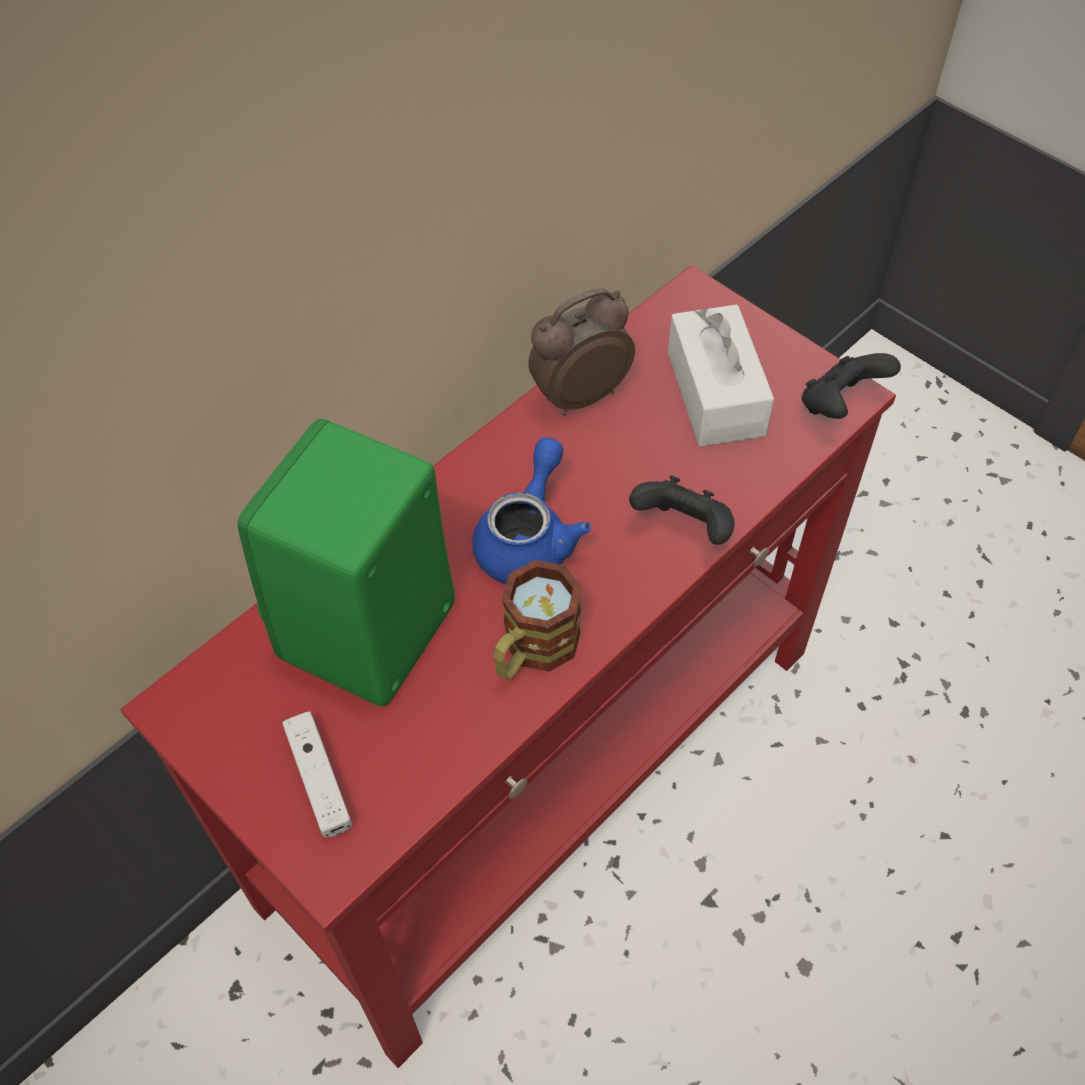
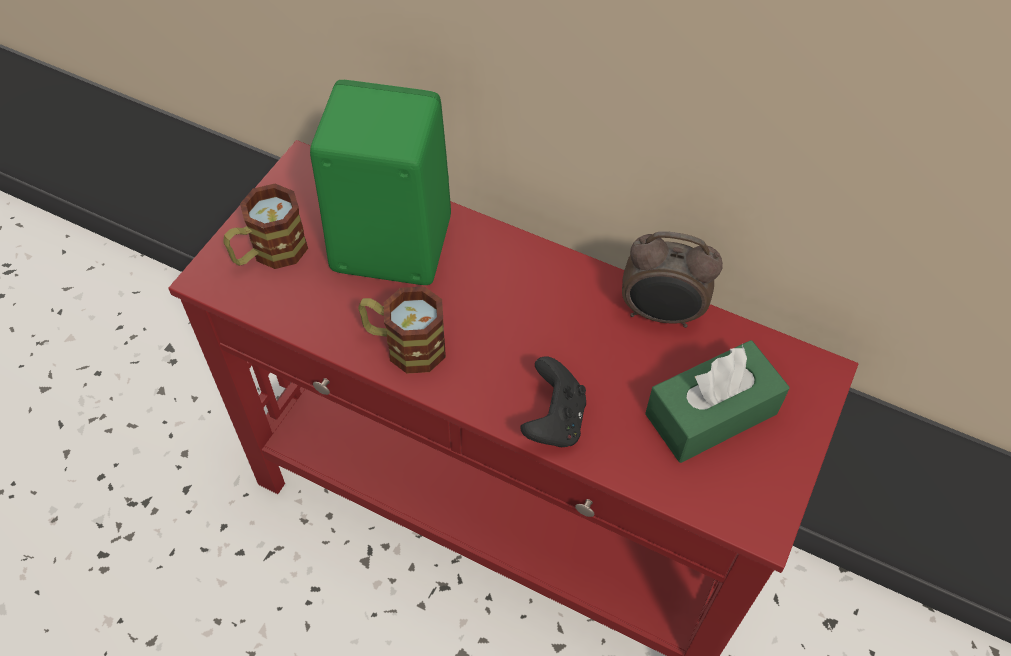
camera: 70 degrees right, 0 degrees up
white game controller [282,712,352,838] -> mug [223,184,308,269]
blue teapot [472,438,591,584] -> none
alarm clock [528,288,635,416] -> alarm clock turned 150 degrees clockwise [622,232,723,328]
white tissue box [668,305,774,446] -> green tissue box [645,340,790,463]
black game controller [802,353,901,419] -> none

